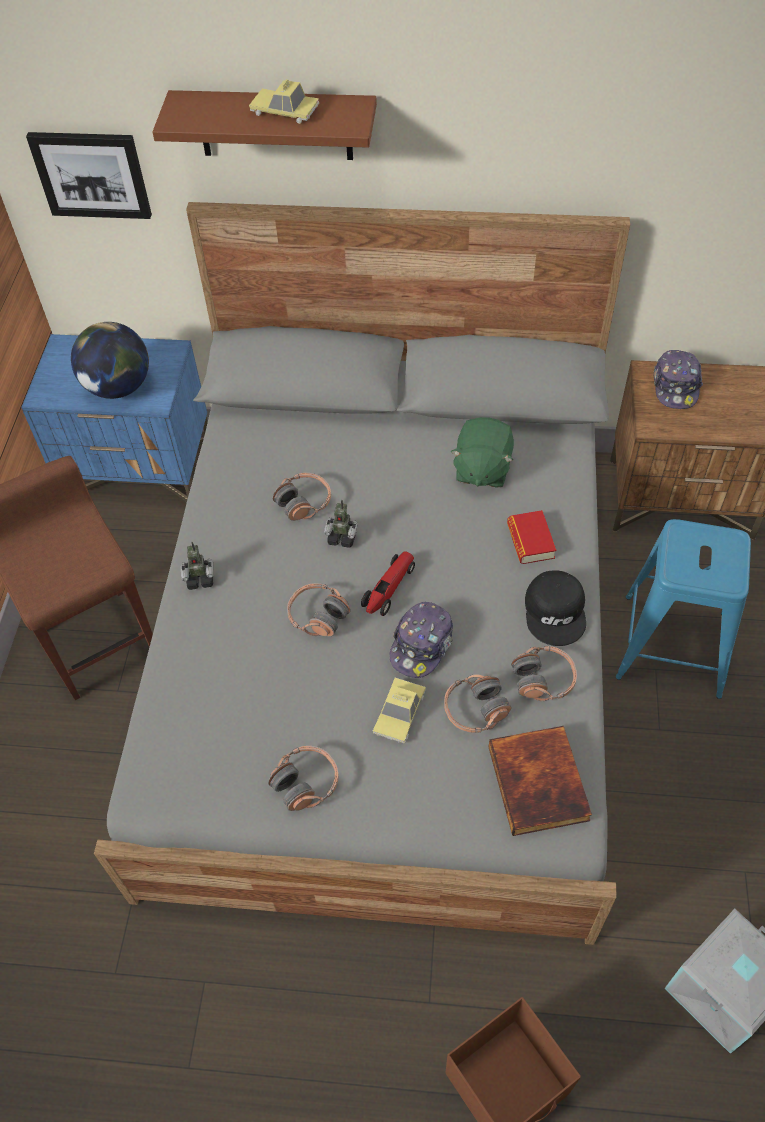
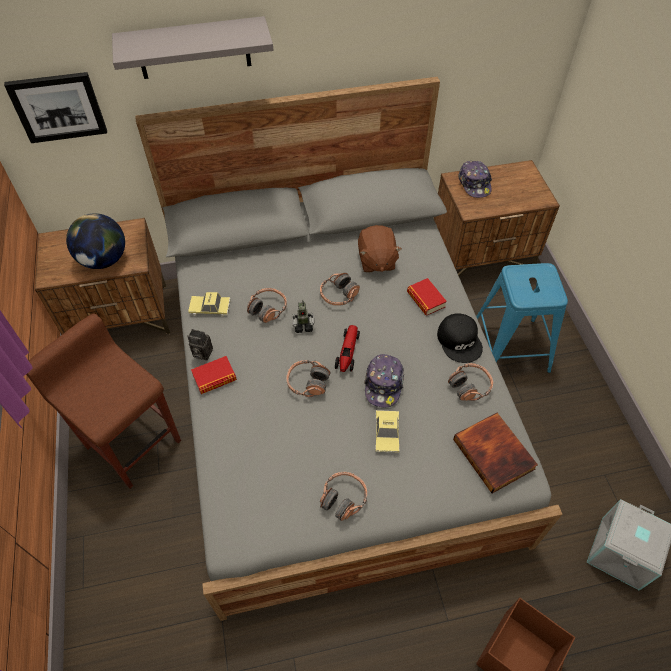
camera: 20 degrees left, 0 degrees up
blue nightstand [21,334,208,502] -> brown nightstand [35,218,170,335]
brown shelf [152,90,377,160] -> grey shelf [112,16,273,79]
toy robot [181,542,214,590] -> book [191,356,237,394]
toy car [249,79,319,124] -> toy car moved to [188,292,230,317]
headphones [444,674,512,733] -> headphones moved to [320,273,360,306]
green plush toy [451,417,514,488] -> brown plush toy [358,225,402,273]
none -> camera [188,329,213,360]

